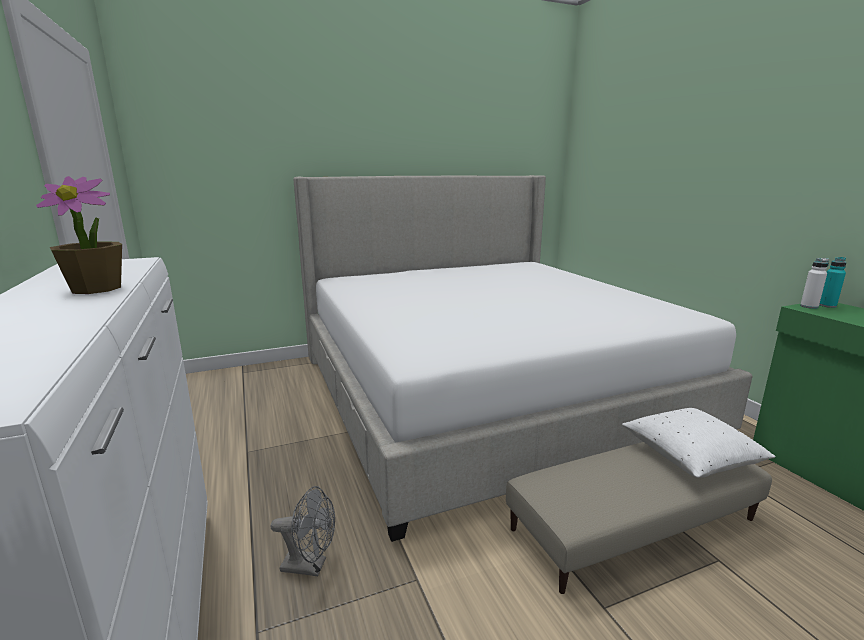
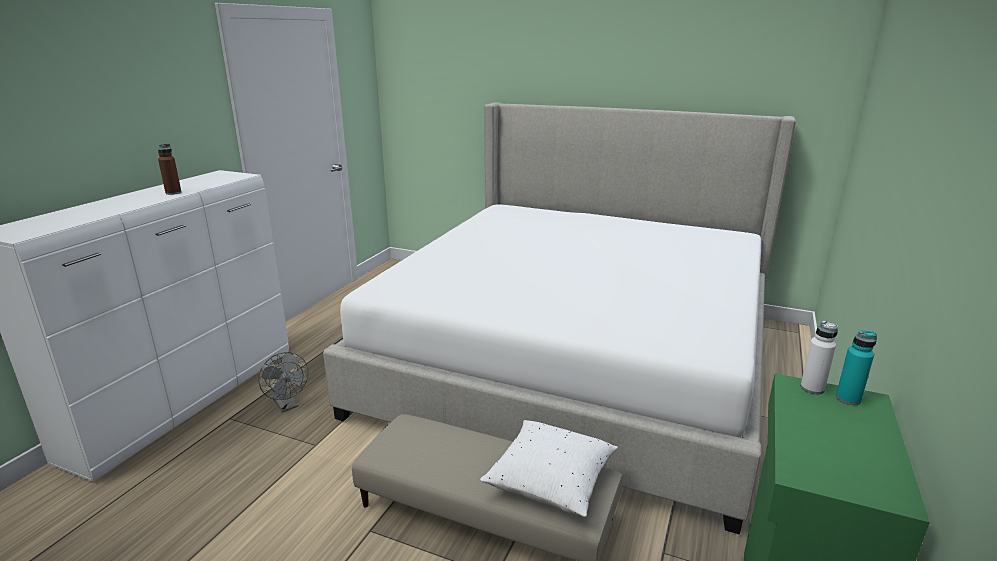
camera: 45 degrees right, 5 degrees up
potted plant [36,176,122,294] -> brown bottle [158,144,181,195]

